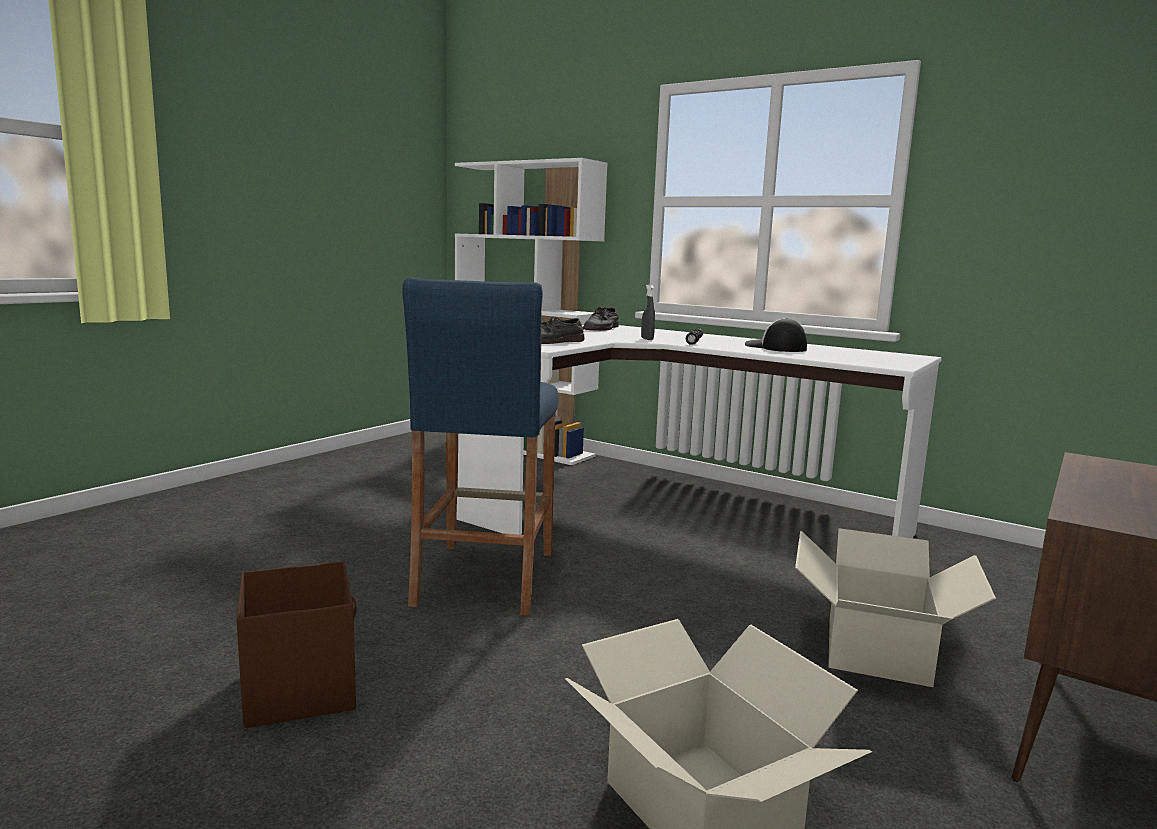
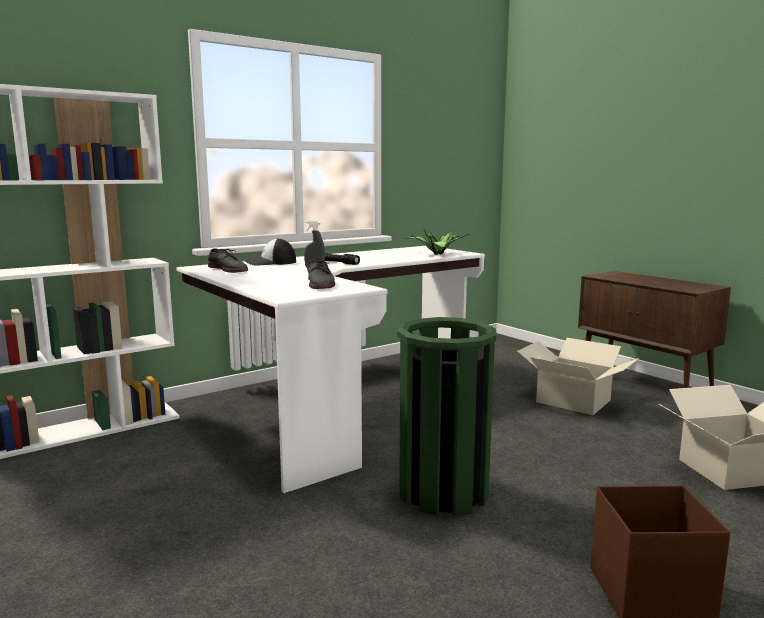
camera: 70 degrees left, 0 degrees up
blue stool [402,277,559,616] -> green trash can [397,317,496,516]
cap [745,318,807,352] -> cap moved to [245,238,296,266]
none -> potted plant [404,230,469,255]

